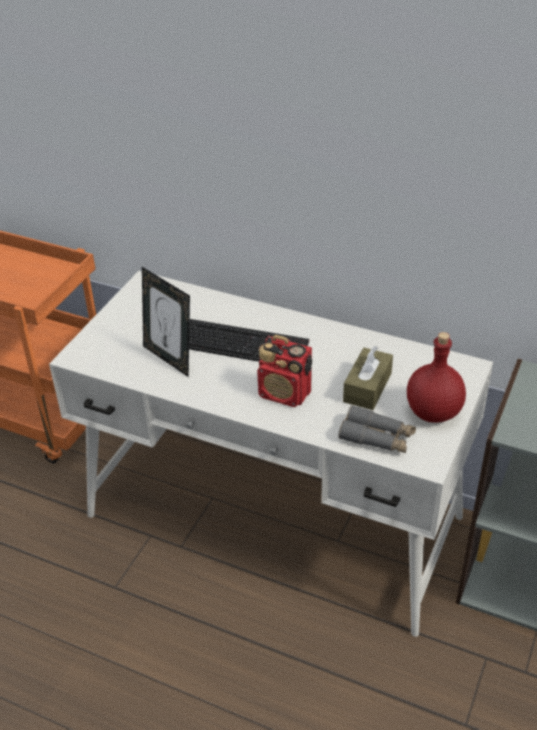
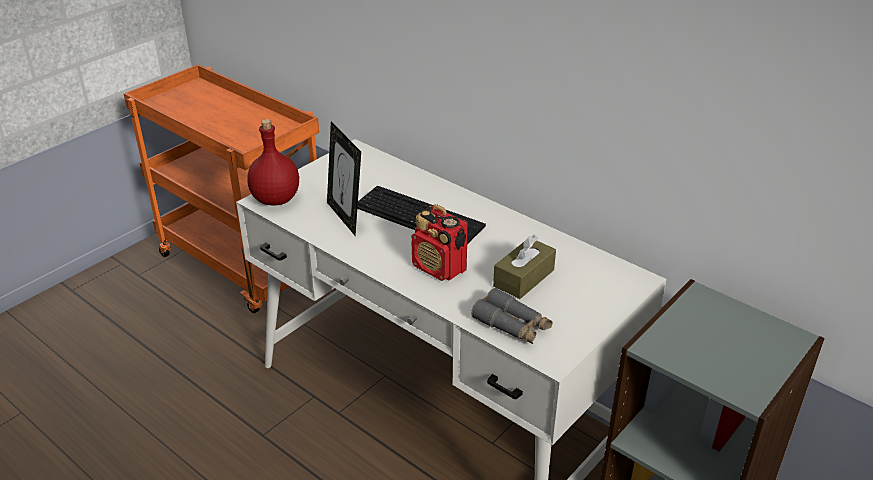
camera: 15 degrees right, 5 degrees down
red bottle [407,332,466,423] -> red bottle moved to [247,119,299,205]

